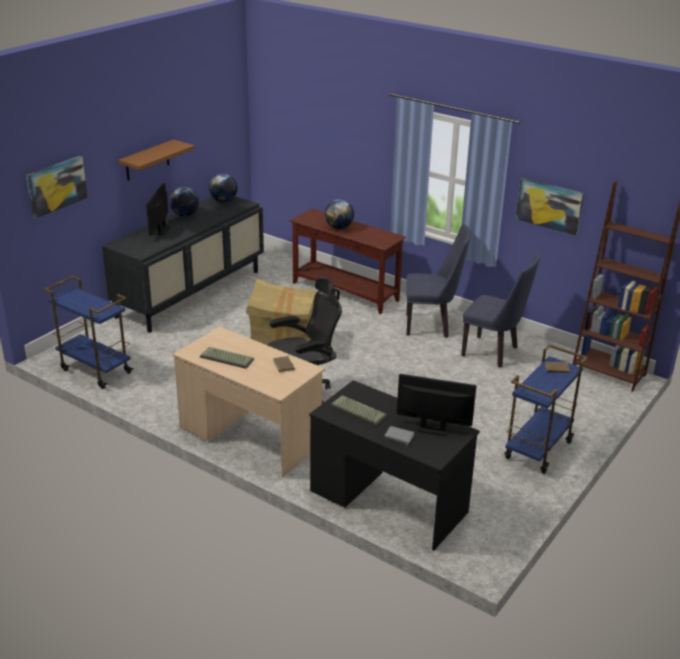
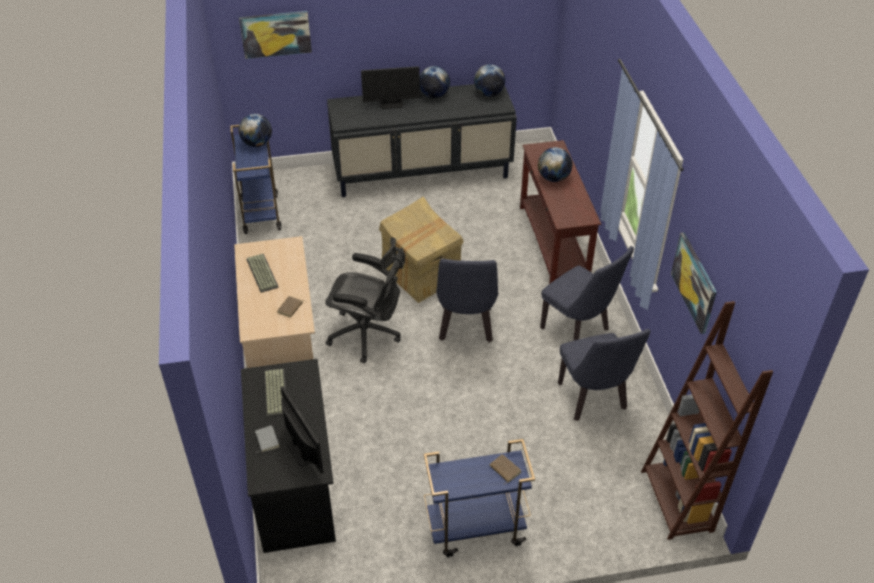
camera: 45 degrees right, 15 degrees up
brown shelf [118,140,195,181] -> none
monitor [146,183,170,236] -> monitor turned 150 degrees counterclockwise [361,66,420,109]
none -> globe [239,114,272,147]
none -> blue chair [436,258,498,342]

